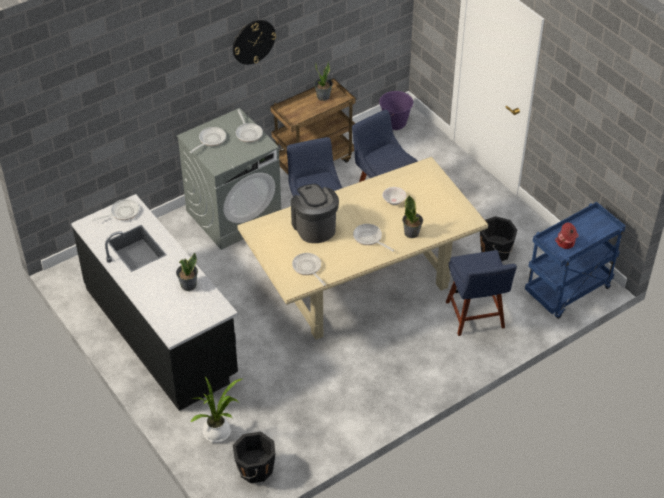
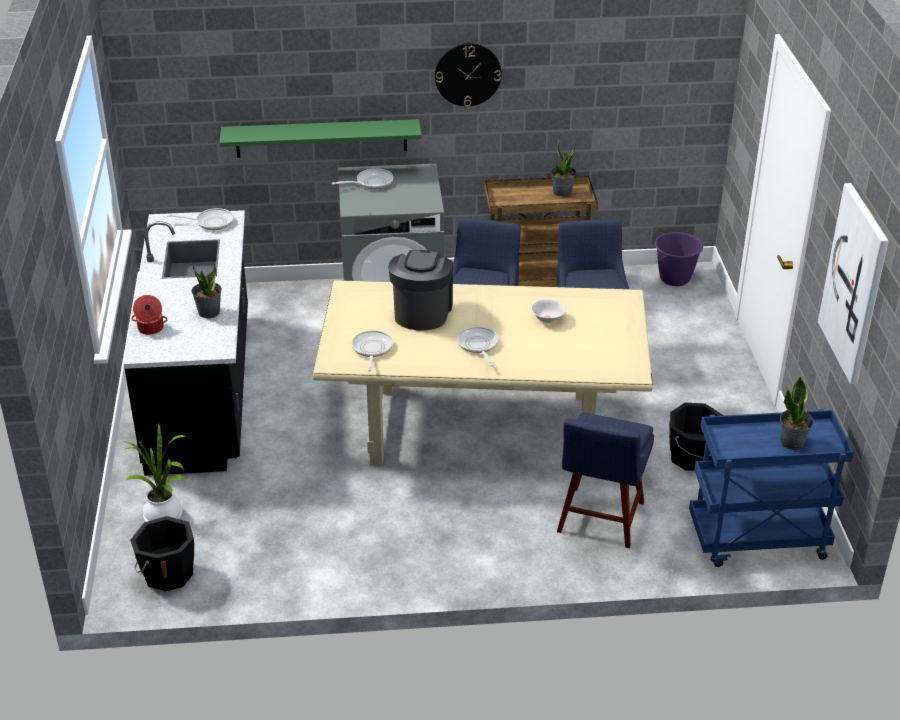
camera: 30 degrees right, 10 degrees down
frying pan [236,109,263,142] -> none
potted plant [402,195,423,238] -> potted plant moved to [780,376,814,450]
cooking pot [555,223,578,249] -> cooking pot moved to [131,295,168,335]
none -> green shelf [220,119,422,158]
none -> picture [818,183,889,384]

